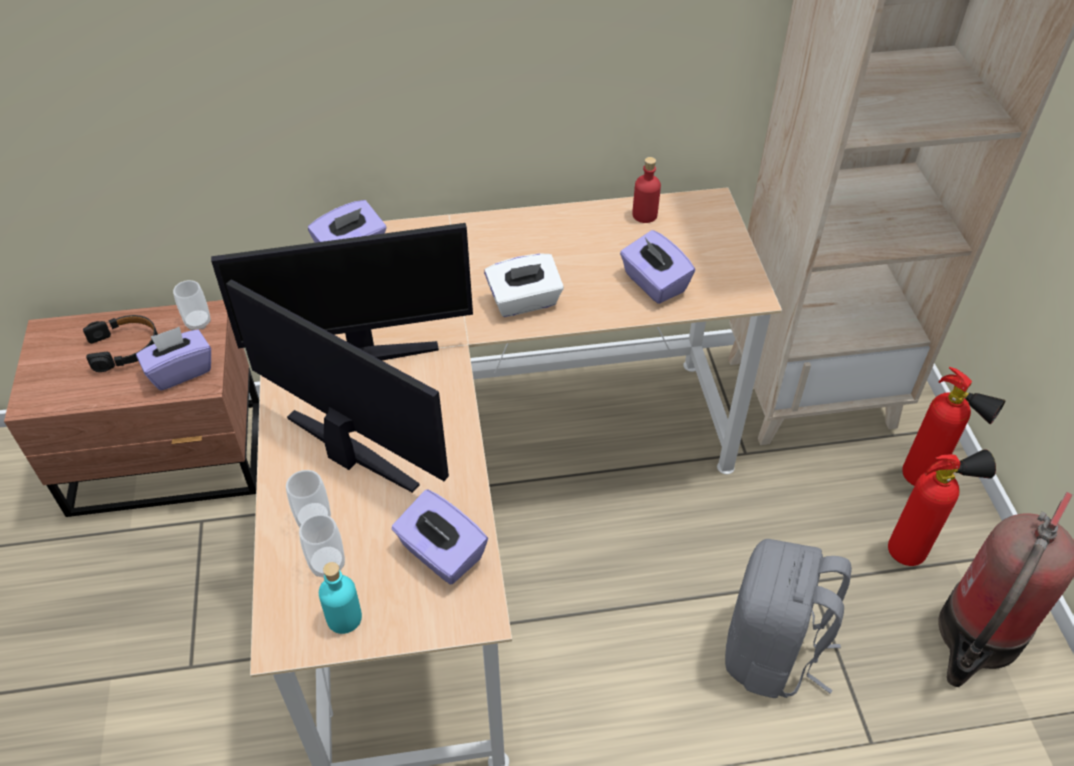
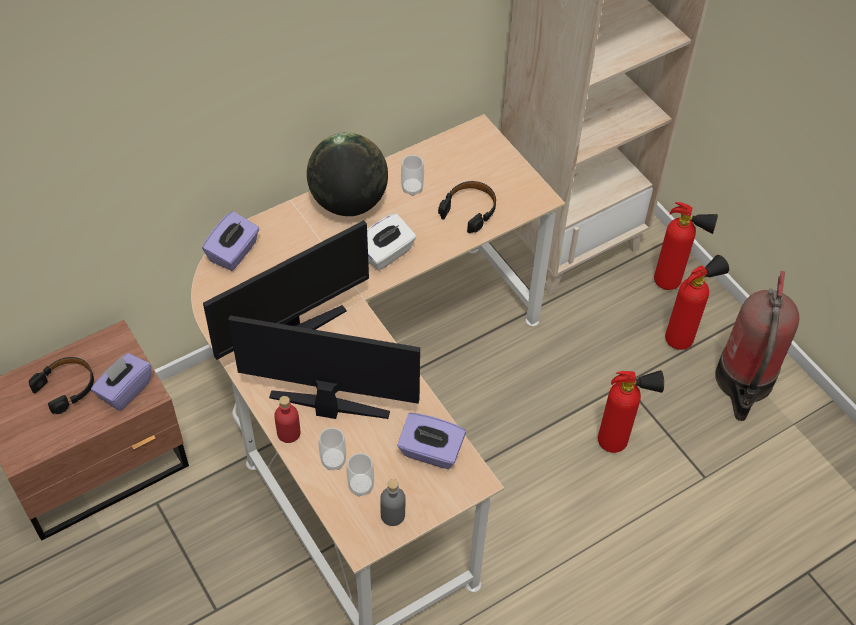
camera: 25 degrees left, 5 degrees up
cup [173,280,211,331] -> cup moved to [401,155,424,196]
turquoise bottle [319,562,362,634] -> grey bottle [380,479,405,526]
purple tissue box [620,230,695,304] -> black headphones [438,181,496,233]
red bottle [632,157,661,223] -> red bottle moved to [274,396,300,443]
grey backpack [725,539,852,698] -> fire extinguisher [598,370,664,453]
none -> globe [307,132,388,216]

